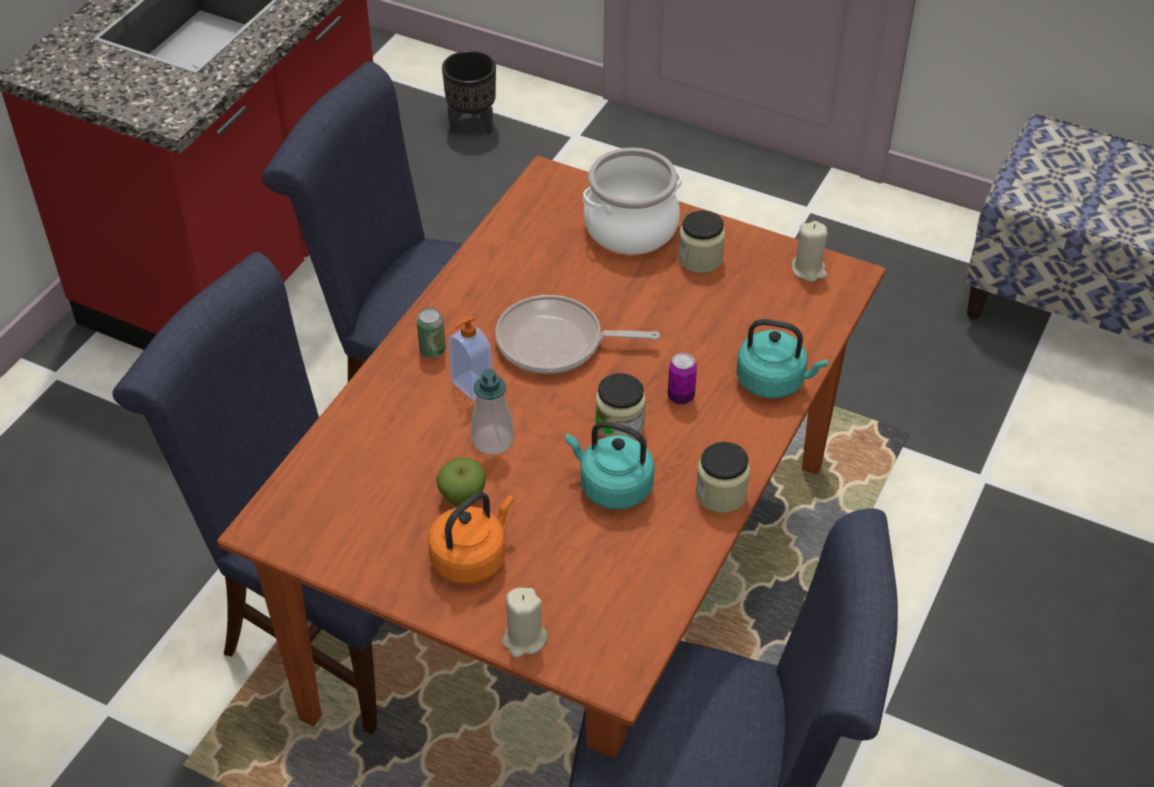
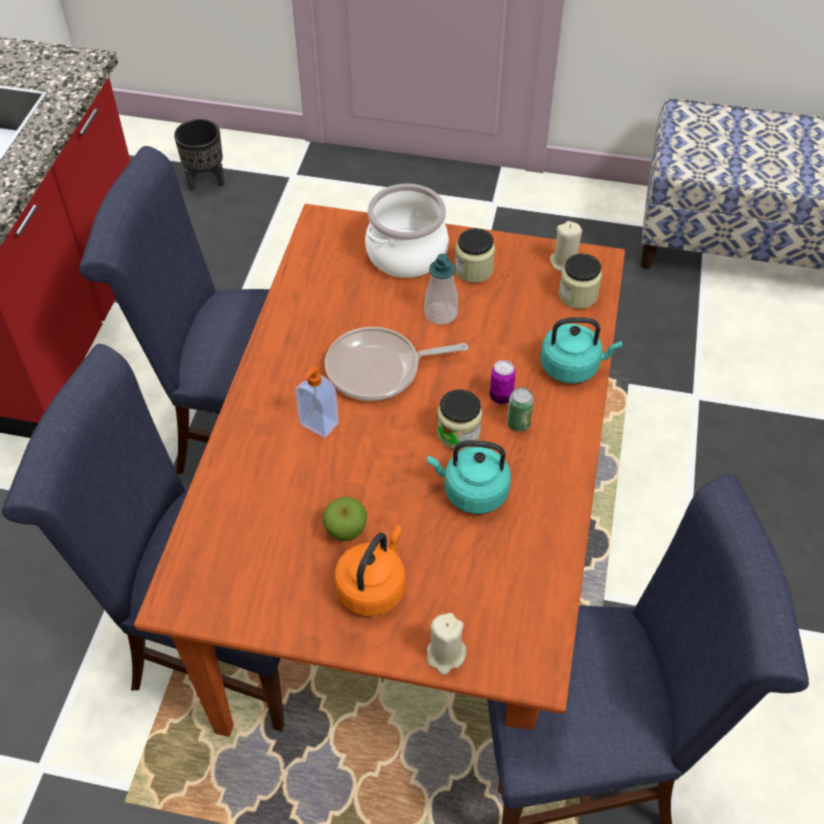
camera: 15 degrees left, 5 degrees up
can [417,308,446,358] -> can moved to [507,387,534,431]
soap dispenser [471,369,514,455] -> soap dispenser moved to [424,253,458,325]
jar [696,442,750,513] -> jar moved to [558,253,602,309]

